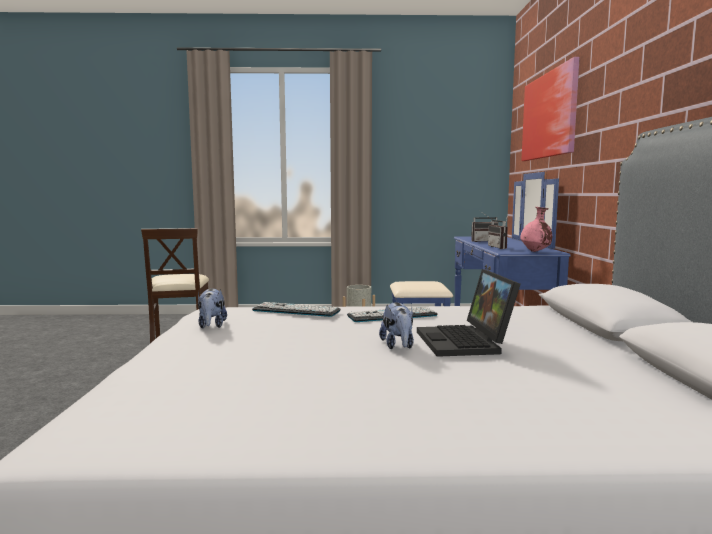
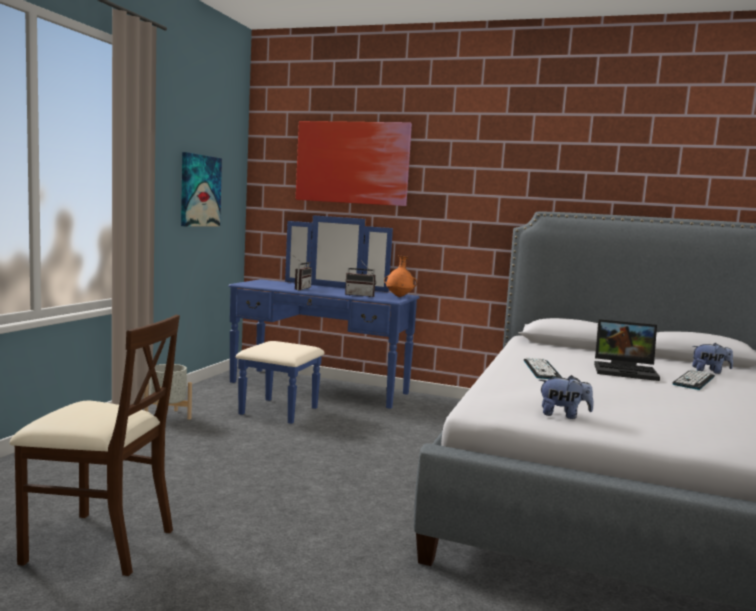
camera: 70 degrees left, 0 degrees up
keyboard [252,302,341,317] -> keyboard moved to [672,370,715,390]
plush toy [379,302,414,349] -> plush toy moved to [692,343,733,374]
pink vase [520,207,552,252] -> orange vase [384,256,417,297]
none -> picture [181,152,222,227]

